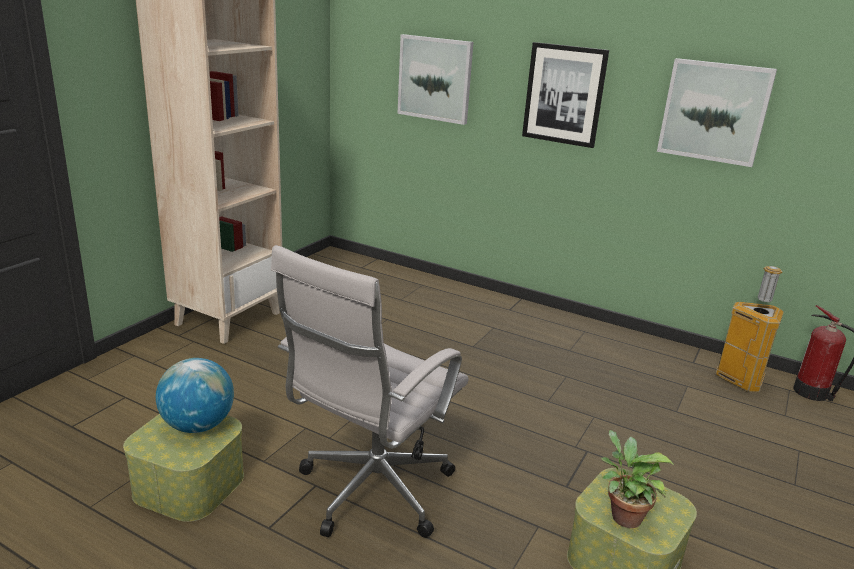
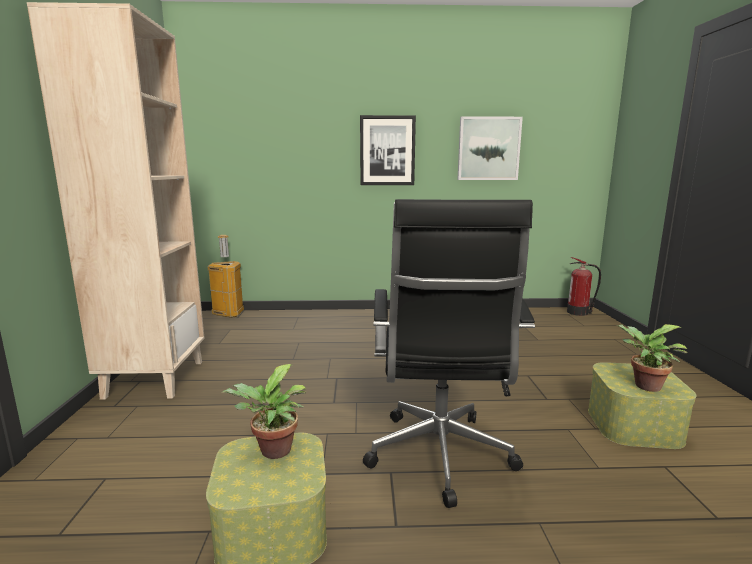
camera: 30 degrees left, 10 degrees down
globe [156,358,234,433] -> potted plant [221,364,307,459]
white office chair [271,245,469,538] -> black office chair [363,199,535,508]
picture [397,34,473,125] -> none
trash can [715,266,784,392] -> trash can moved to [207,235,244,318]

